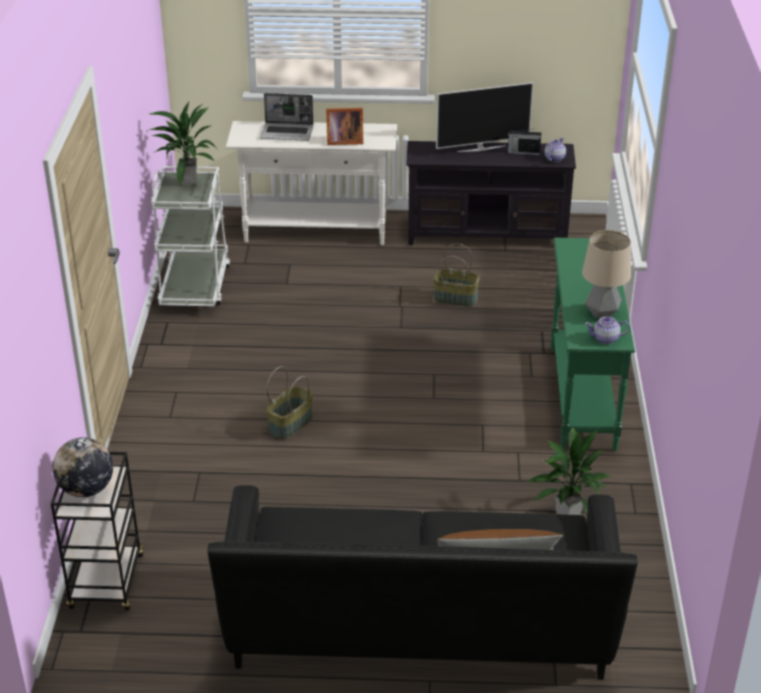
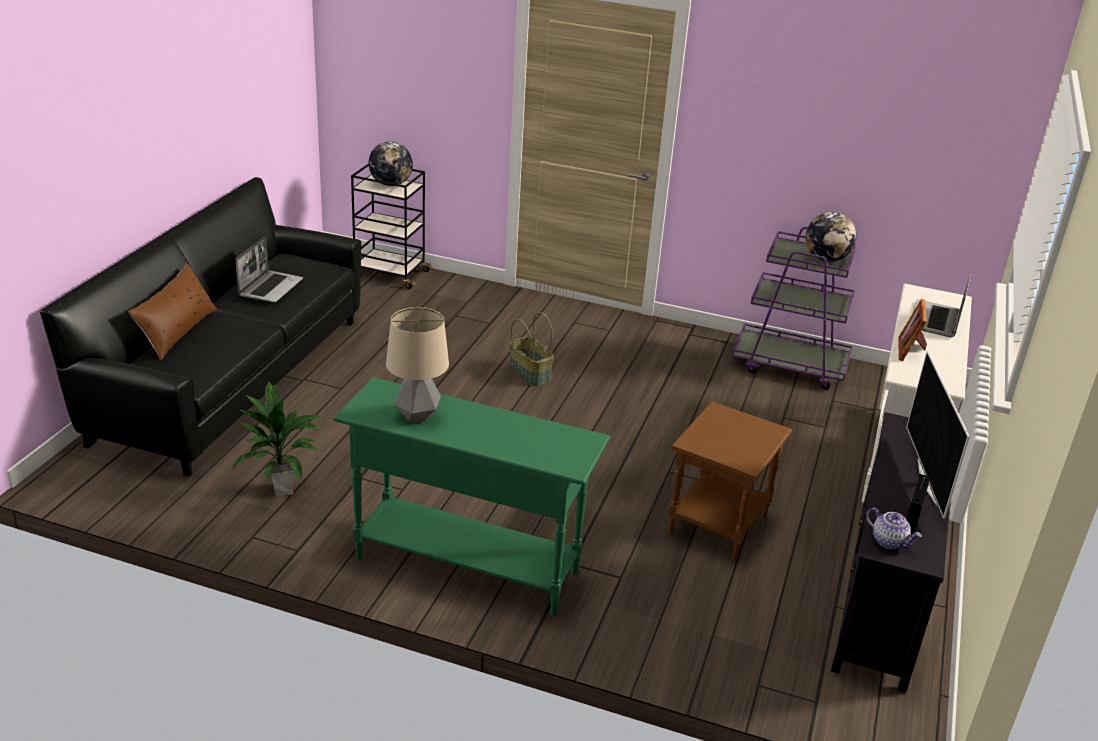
camera: 105 degrees right, 5 degrees down
potted plant [148,102,217,186] -> globe [806,212,856,262]
white cart [151,166,230,306] -> purple cart [732,227,856,390]
basket [433,243,480,307] -> brown side table [668,401,792,561]
teapot [585,317,630,344] -> none
none -> laptop [235,236,303,303]

